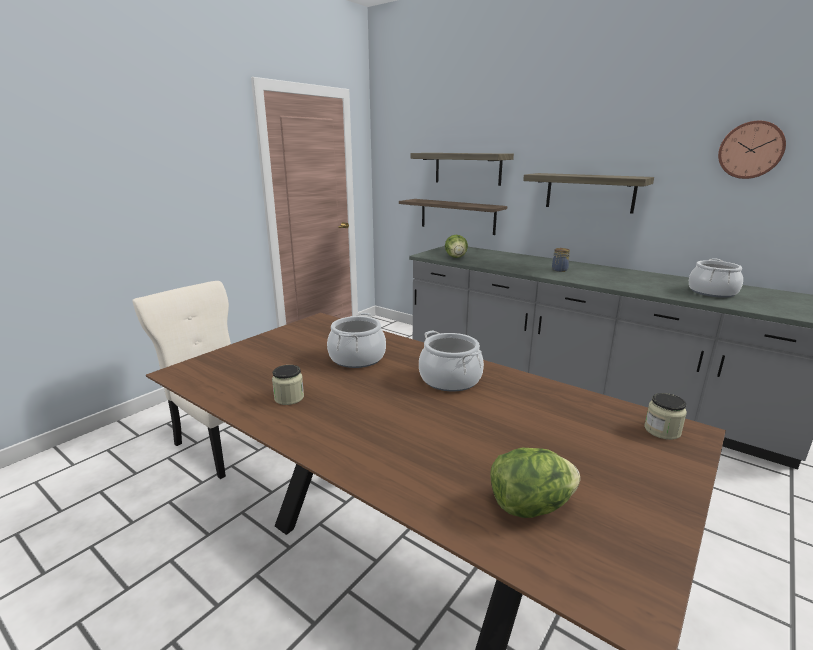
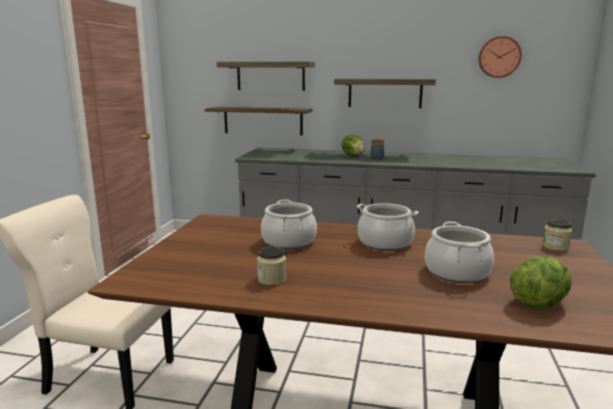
camera: 25 degrees left, 5 degrees down
lettuce [445,235,468,258] -> lettuce moved to [342,135,365,156]
cooking pot [689,258,743,298] -> cooking pot moved to [425,222,494,283]

